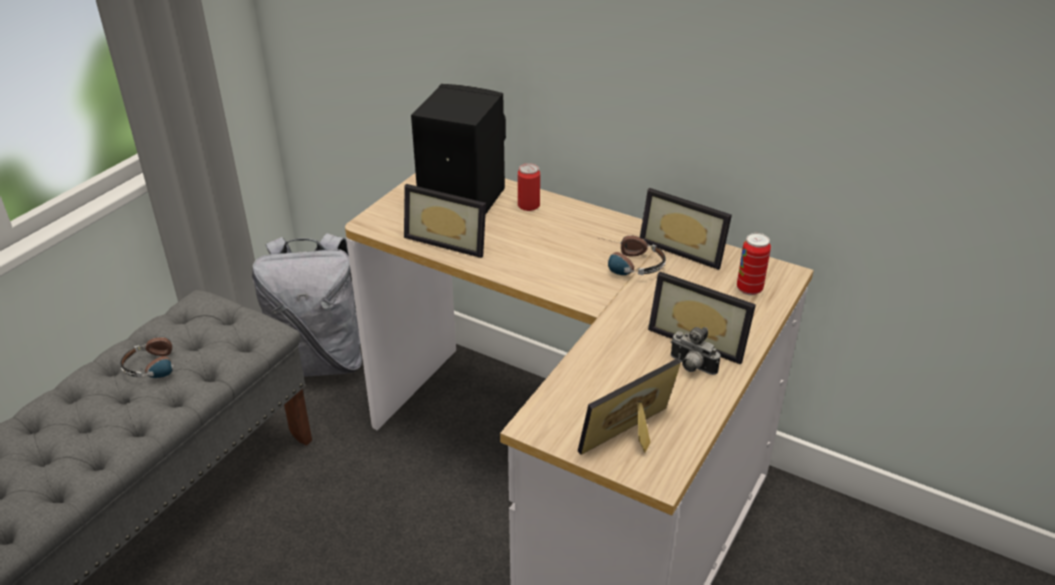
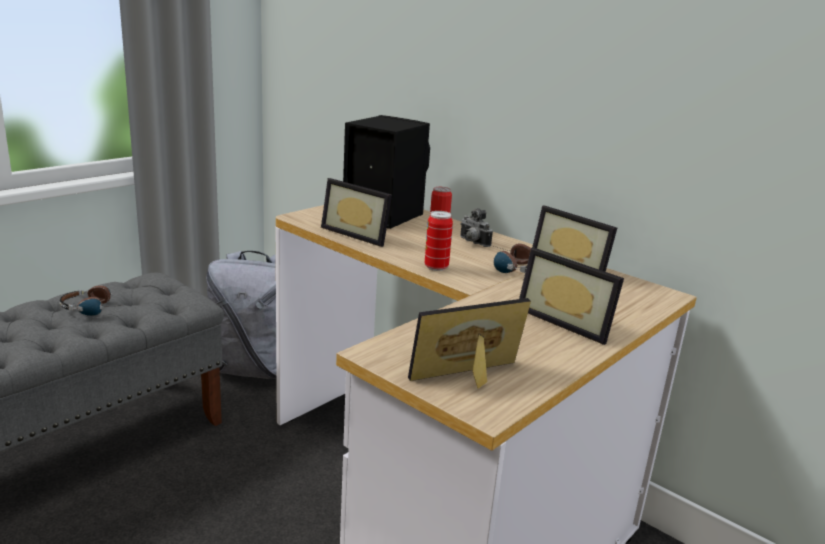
camera: 10 degrees right, 15 degrees down
camera [671,327,721,375] -> camera moved to [460,208,493,247]
can [737,233,771,295] -> can moved to [425,211,453,271]

